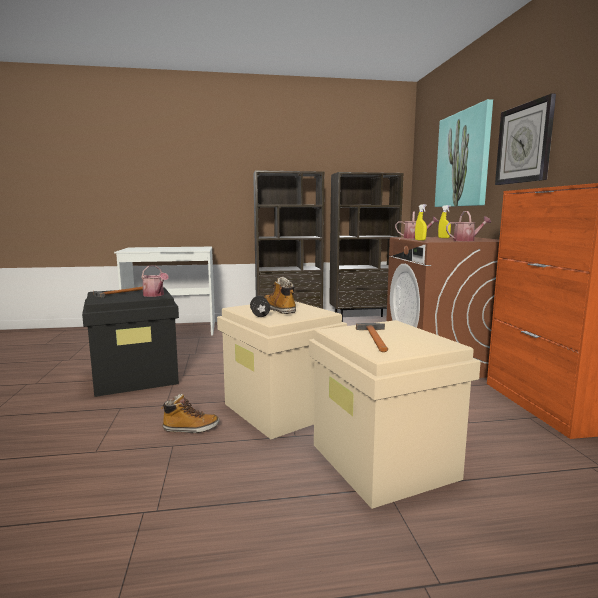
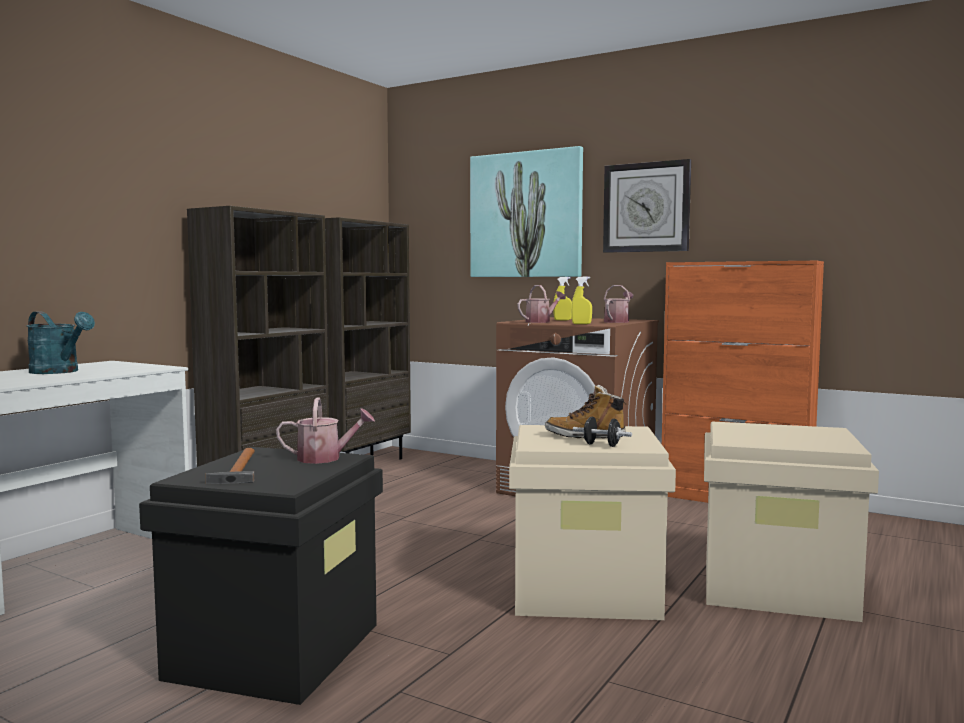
camera: 50 degrees left, 5 degrees down
boot [161,394,219,433] -> none
hammer [356,323,388,352] -> none
none -> turquoise watering can [26,311,95,374]

